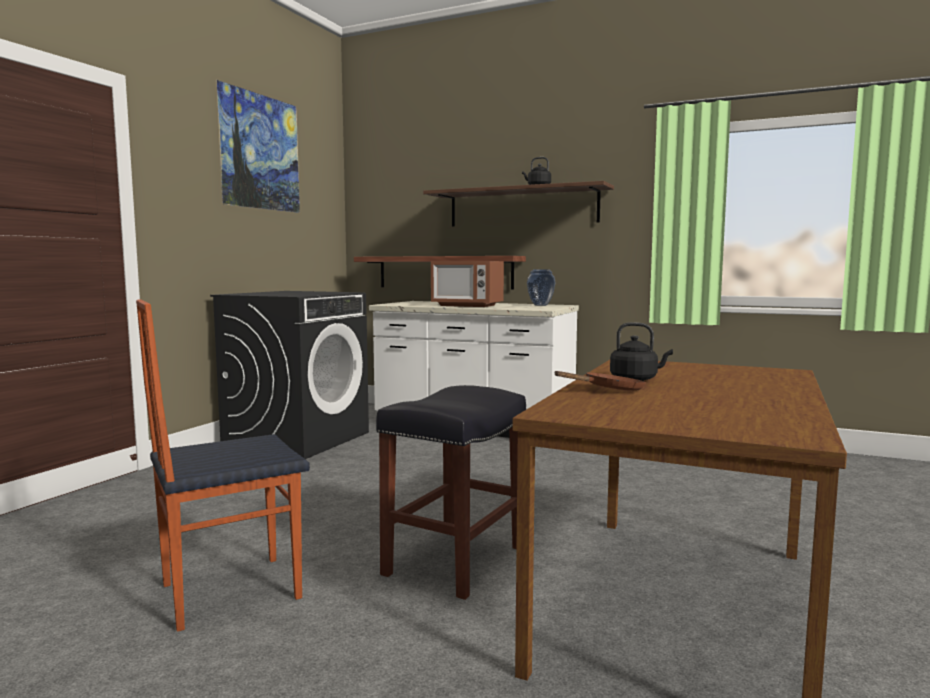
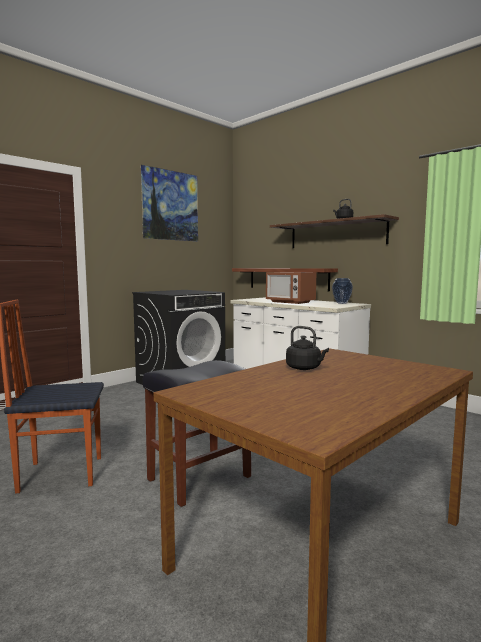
camera: 20 degrees right, 0 degrees up
brown frying pan [554,371,646,391] -> none

